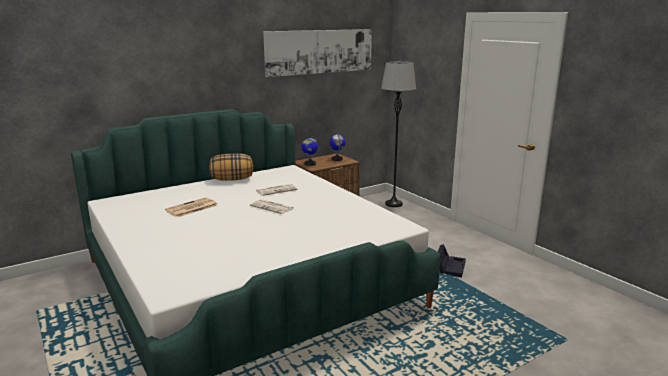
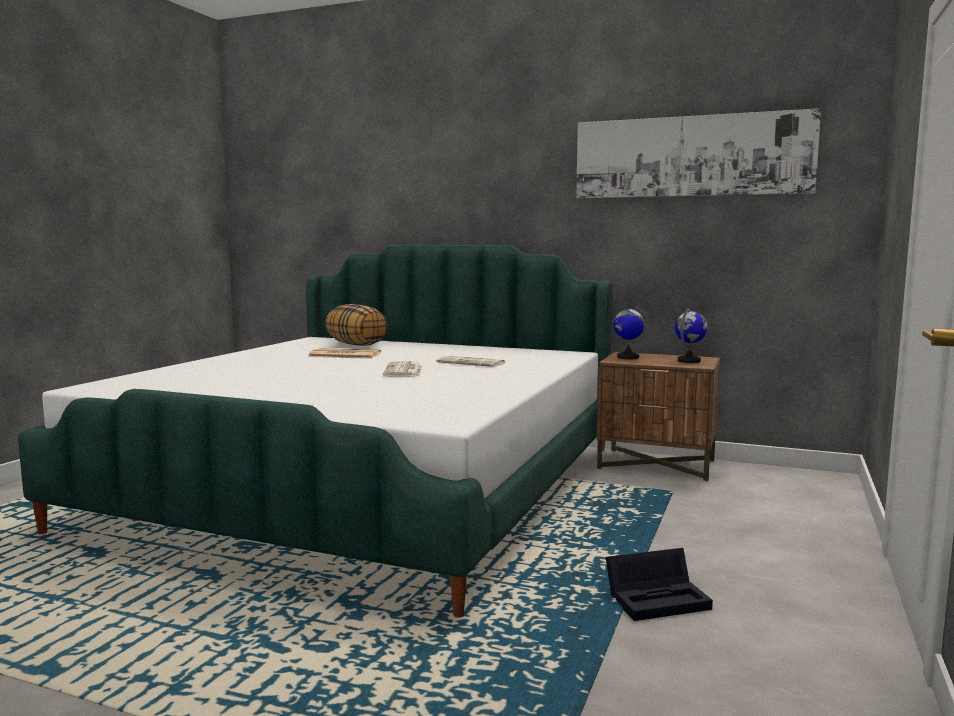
camera: 55 degrees right, 10 degrees down
pillow [209,153,253,181] -> pillow moved to [325,304,387,346]
grey floor lamp [381,61,416,207] -> none

